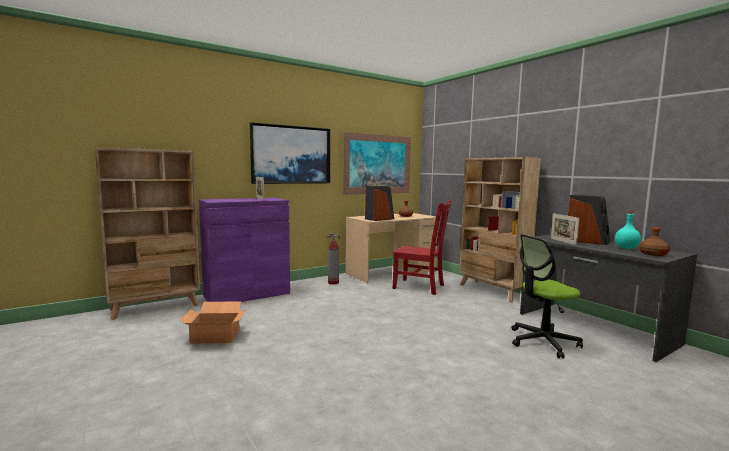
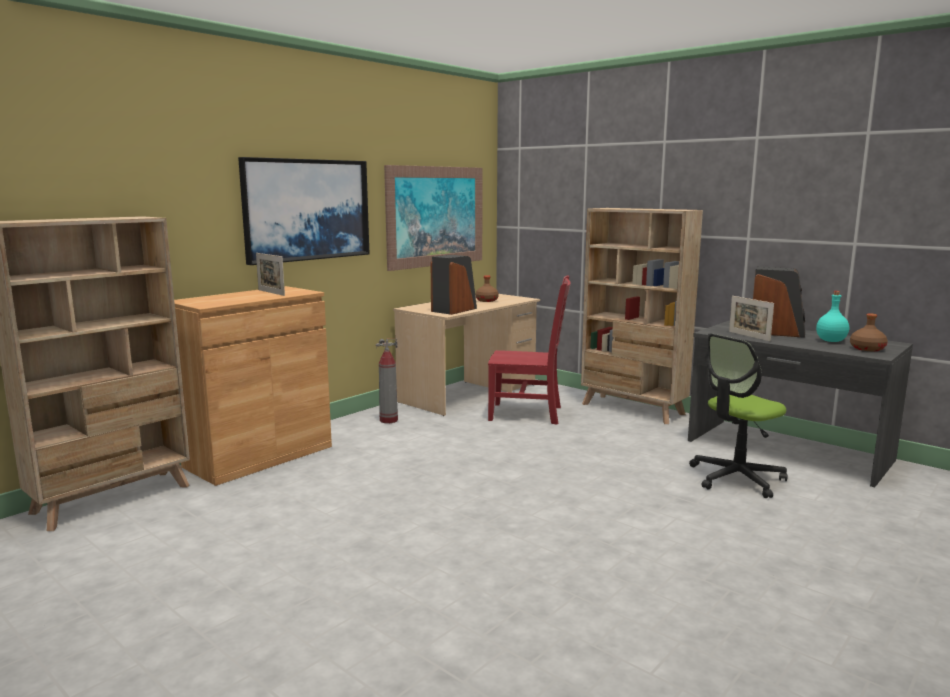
camera: 15 degrees left, 5 degrees up
cardboard box [180,301,247,344] -> none
purple cabinet [199,198,290,302] -> brown cabinet [174,286,332,486]

